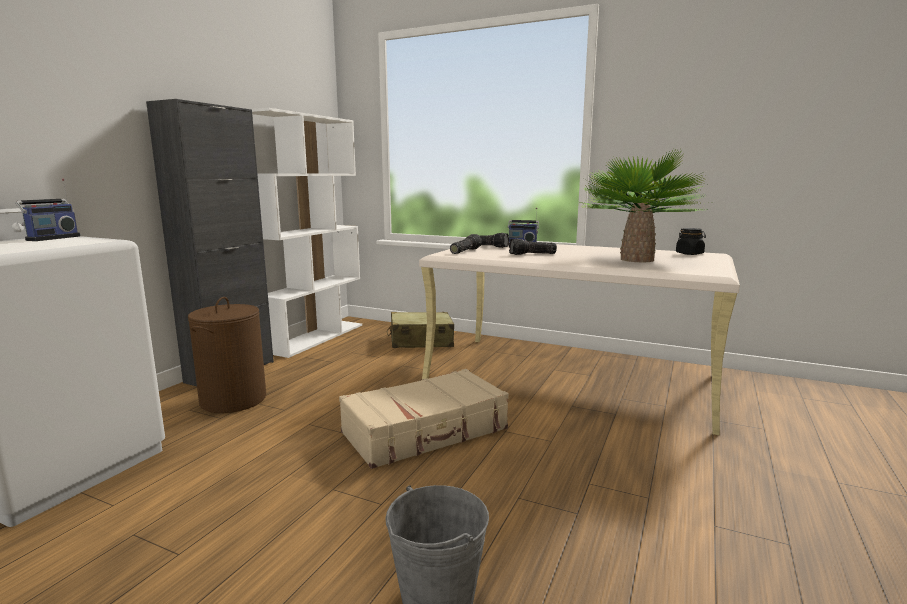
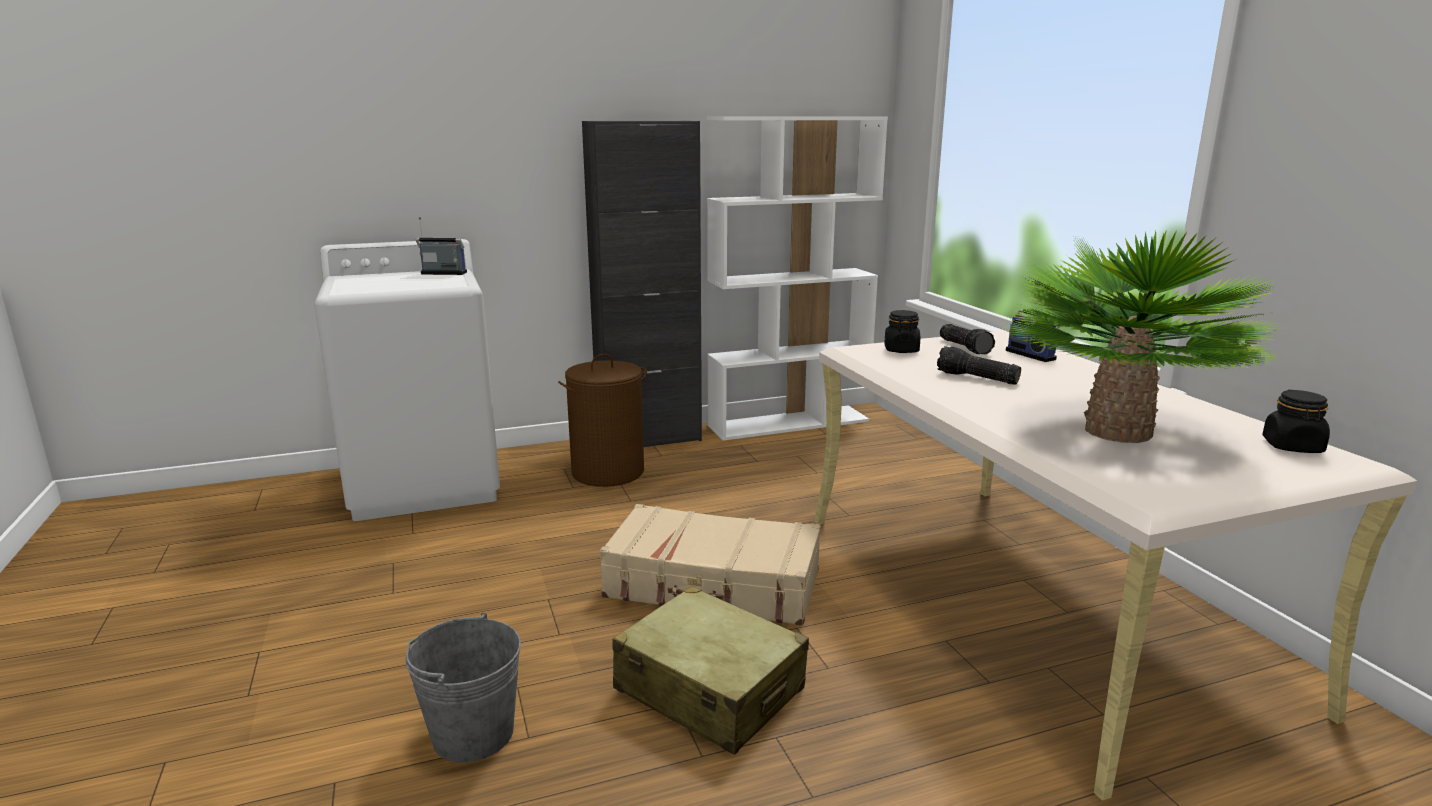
camera: 45 degrees right, 5 degrees up
radio [15,179,80,241] -> radio turned 150 degrees counterclockwise [415,217,467,275]
beige suitcase [386,312,454,348] -> beige suitcase moved to [612,586,809,755]
flashlight [450,234,482,254] -> black jar [884,310,920,353]

